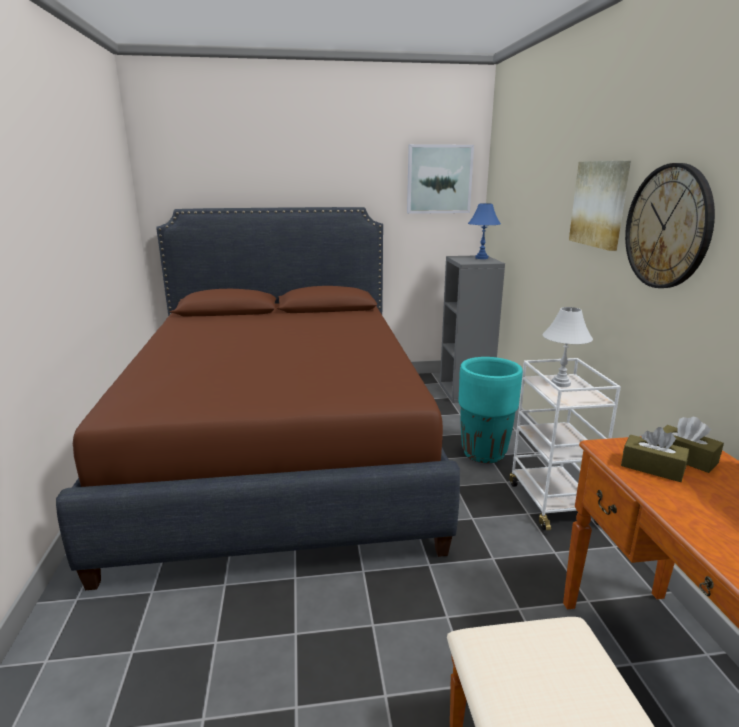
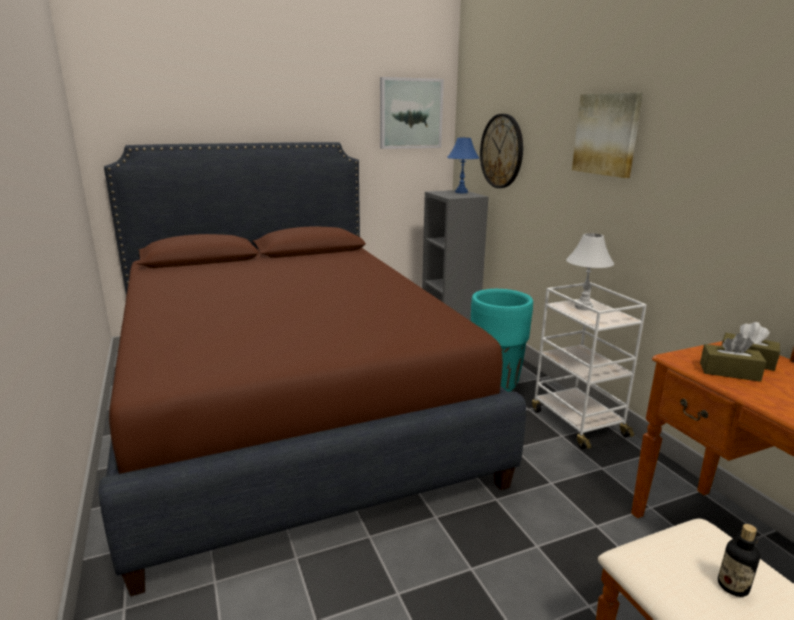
camera: 15 degrees left, 0 degrees up
wall clock [625,163,715,288] -> wall clock moved to [480,114,523,188]
none -> bottle [718,524,760,597]

